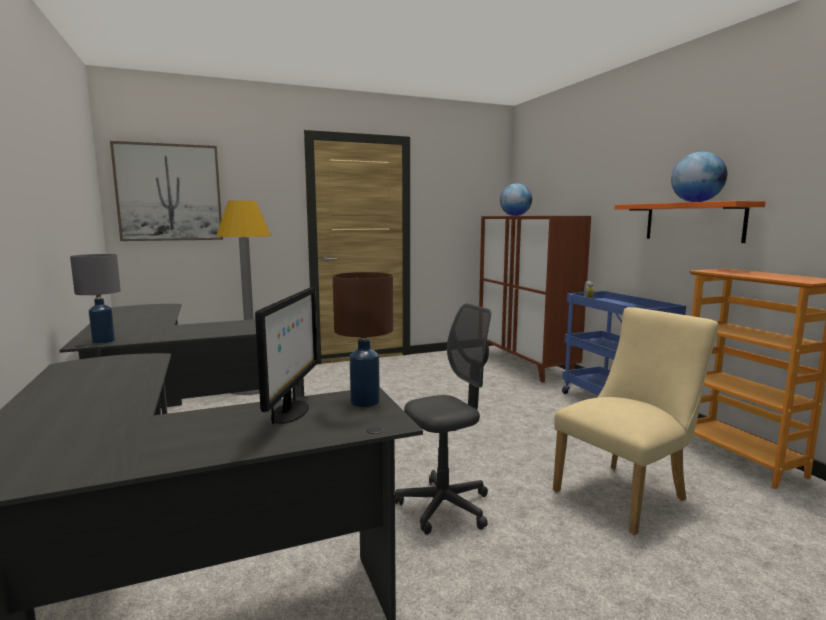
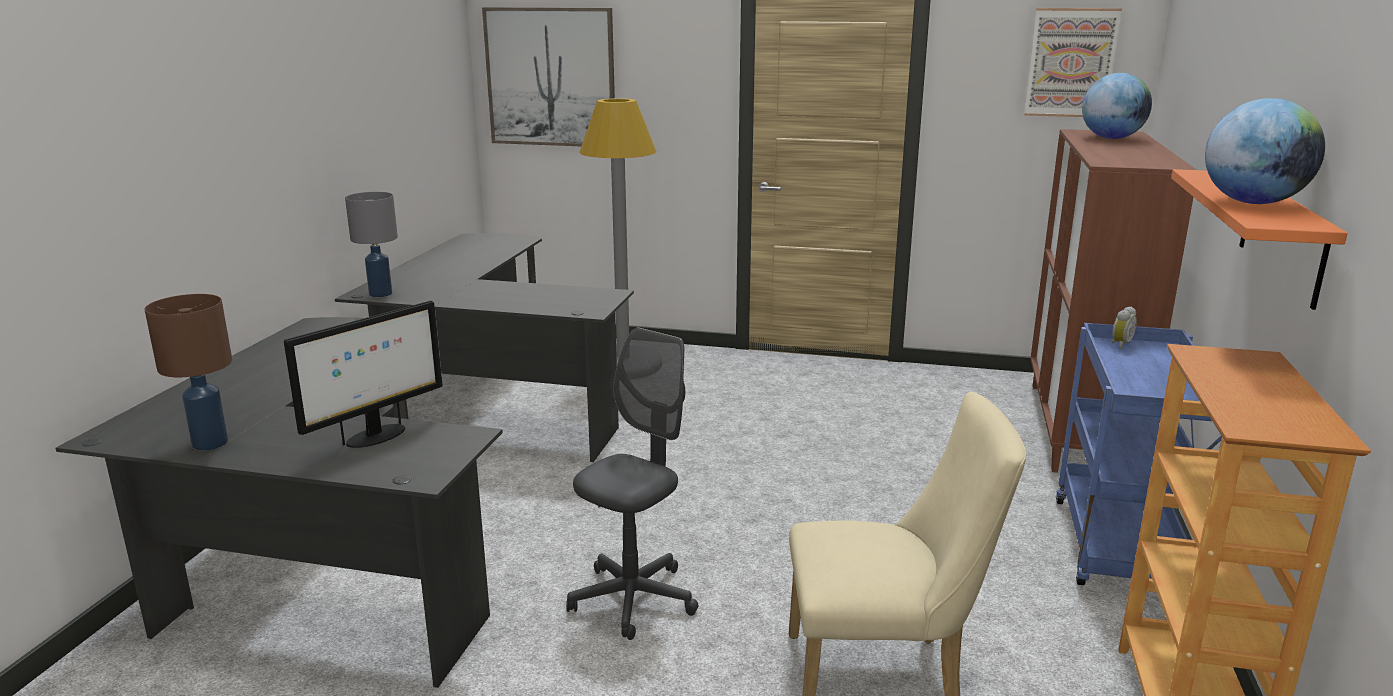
camera: 35 degrees right, 10 degrees up
brown table lamp [333,272,393,407] -> brown table lamp moved to [144,294,232,450]
grey office chair [395,303,491,535] -> grey office chair turned 60 degrees counterclockwise [566,327,699,640]
none -> picture [1024,8,1122,117]

